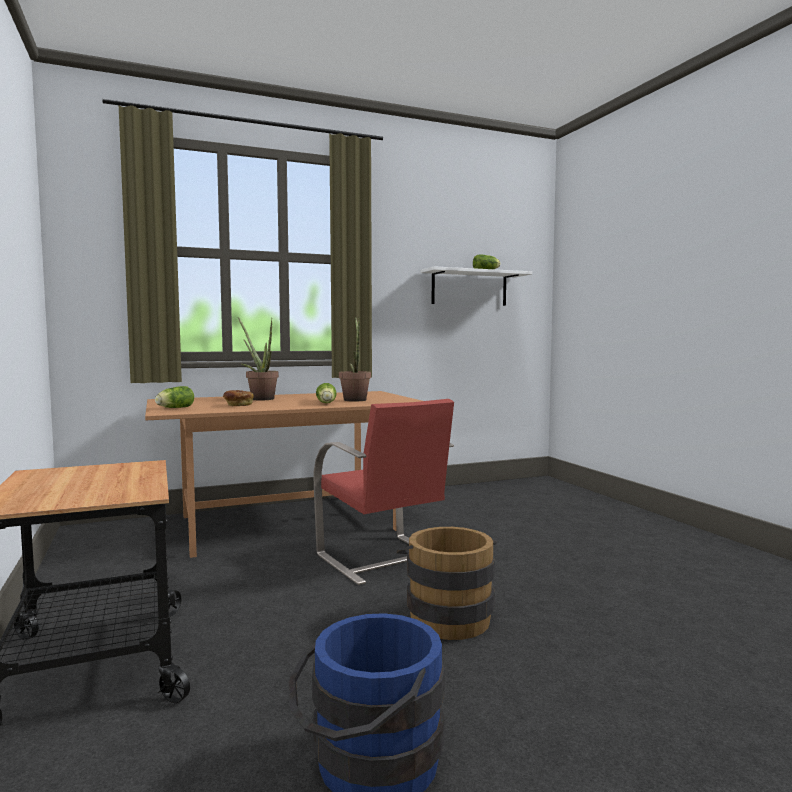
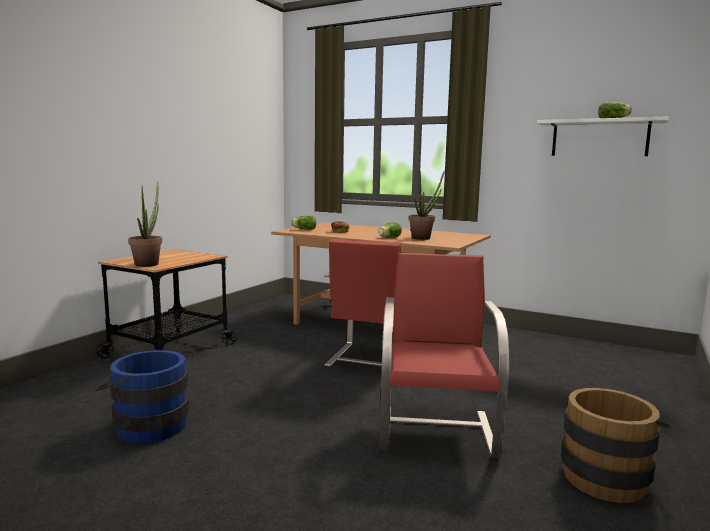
camera: 50 degrees right, 5 degrees up
potted plant [238,317,279,400] -> potted plant moved to [128,181,162,267]
brown bucket [396,527,497,640] -> brown bucket moved to [561,388,670,503]
none -> red chair [379,253,509,459]

